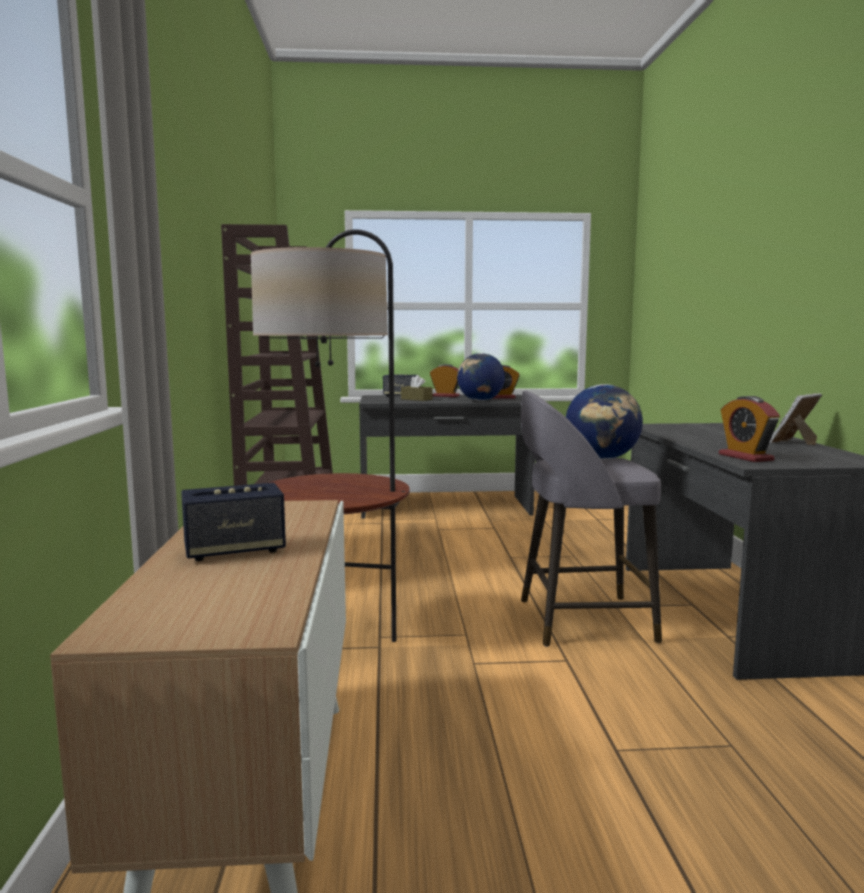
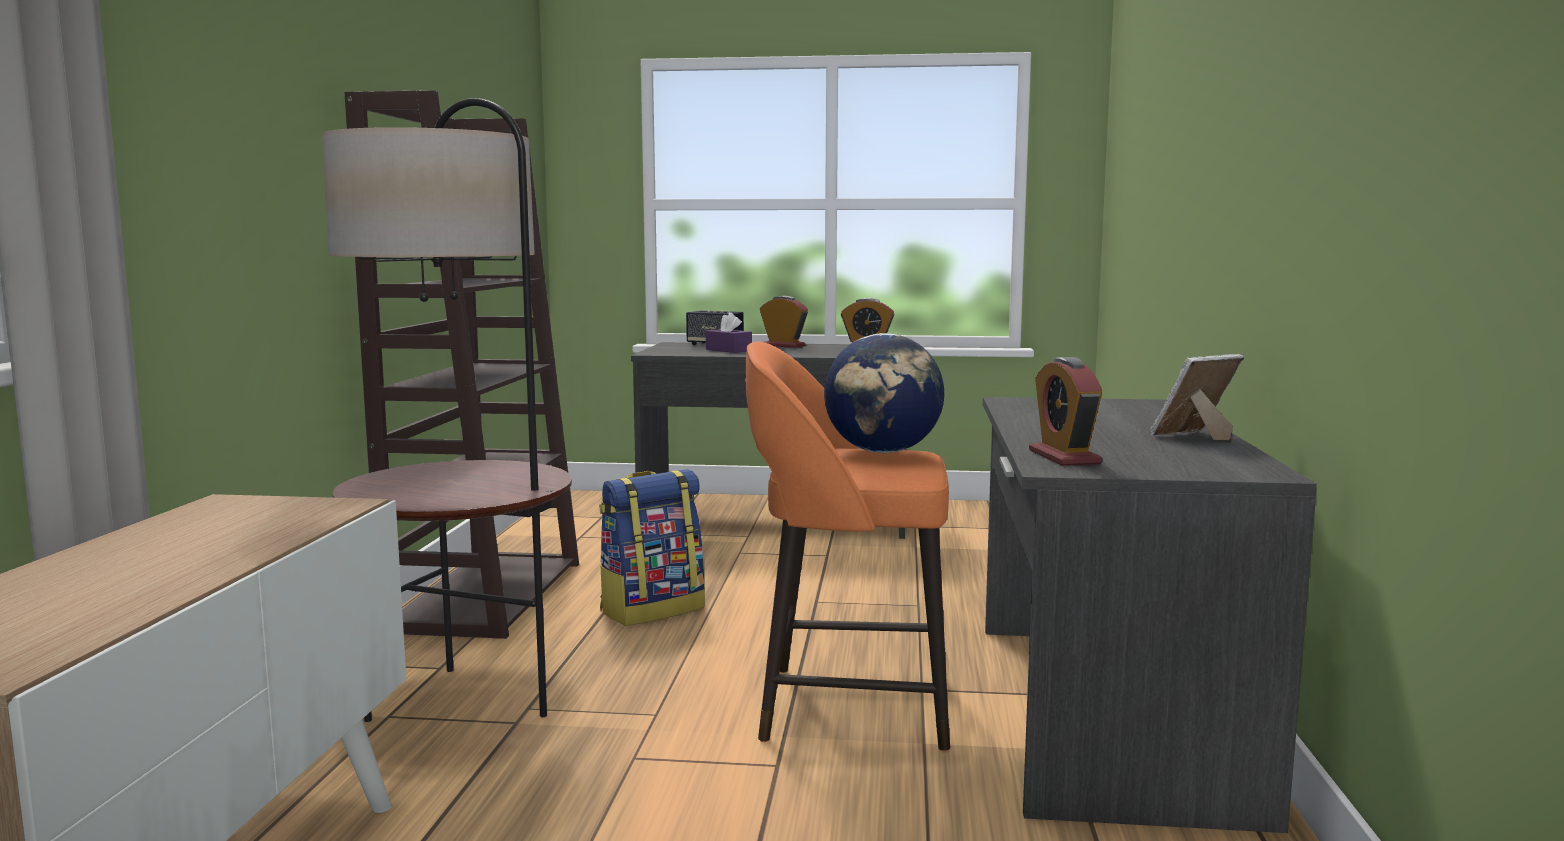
camera: 10 degrees right, 0 degrees up
speaker [181,483,286,561] -> none
brown tissue box [401,375,432,401] -> purple tissue box [706,312,752,353]
globe [457,353,505,401] -> none
grey stool [521,391,662,647] -> orange stool [746,342,950,751]
none -> backpack [599,469,705,626]

